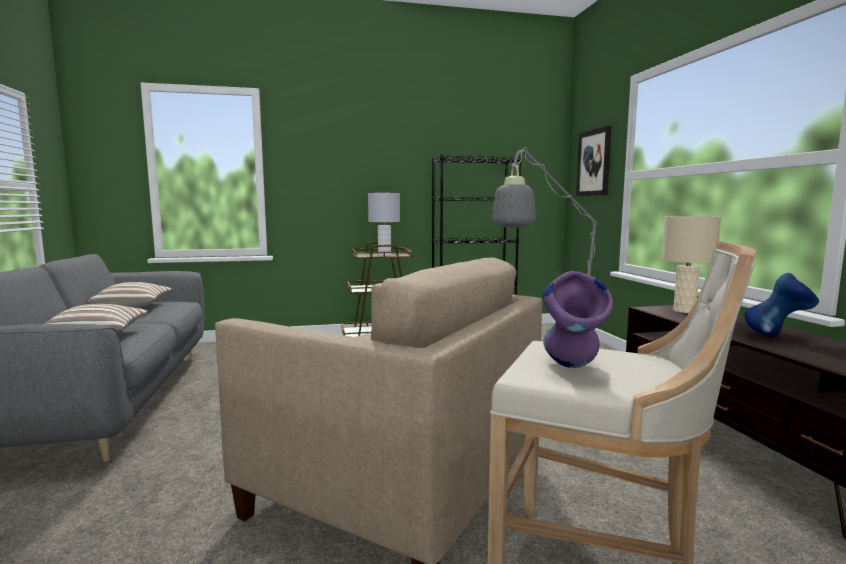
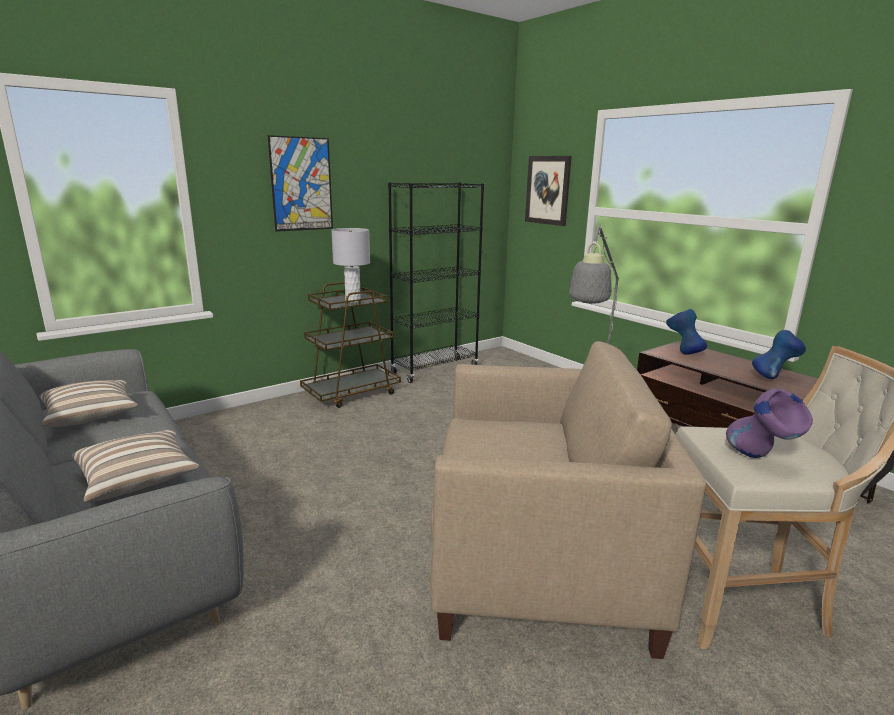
camera: 25 degrees left, 10 degrees up
beige table lamp [662,216,721,313] -> blue vase [666,309,707,355]
none -> picture [268,135,333,232]

